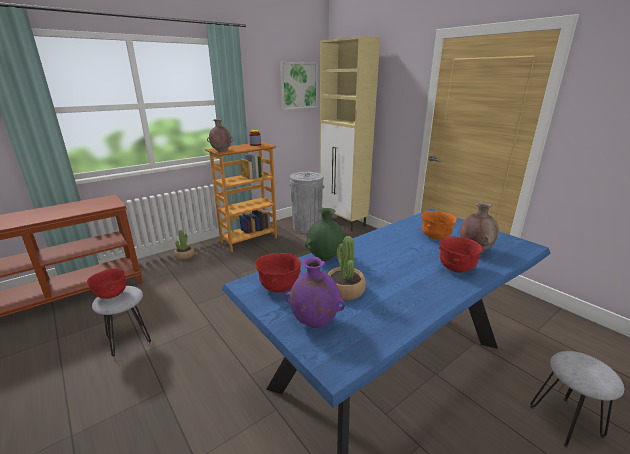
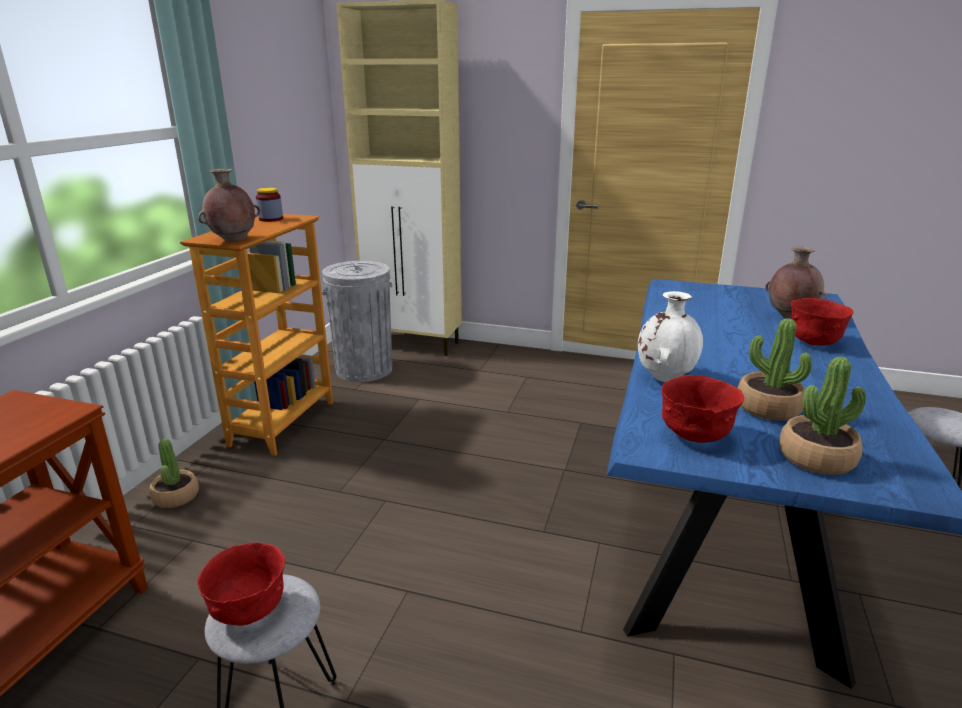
camera: 35 degrees left, 0 degrees up
picture [280,62,318,110] -> none
purple vase [285,257,345,328] -> potted plant [779,356,866,475]
green vase [305,208,344,261] -> white vase [638,291,703,382]
orange bowl [421,211,457,240] -> none

